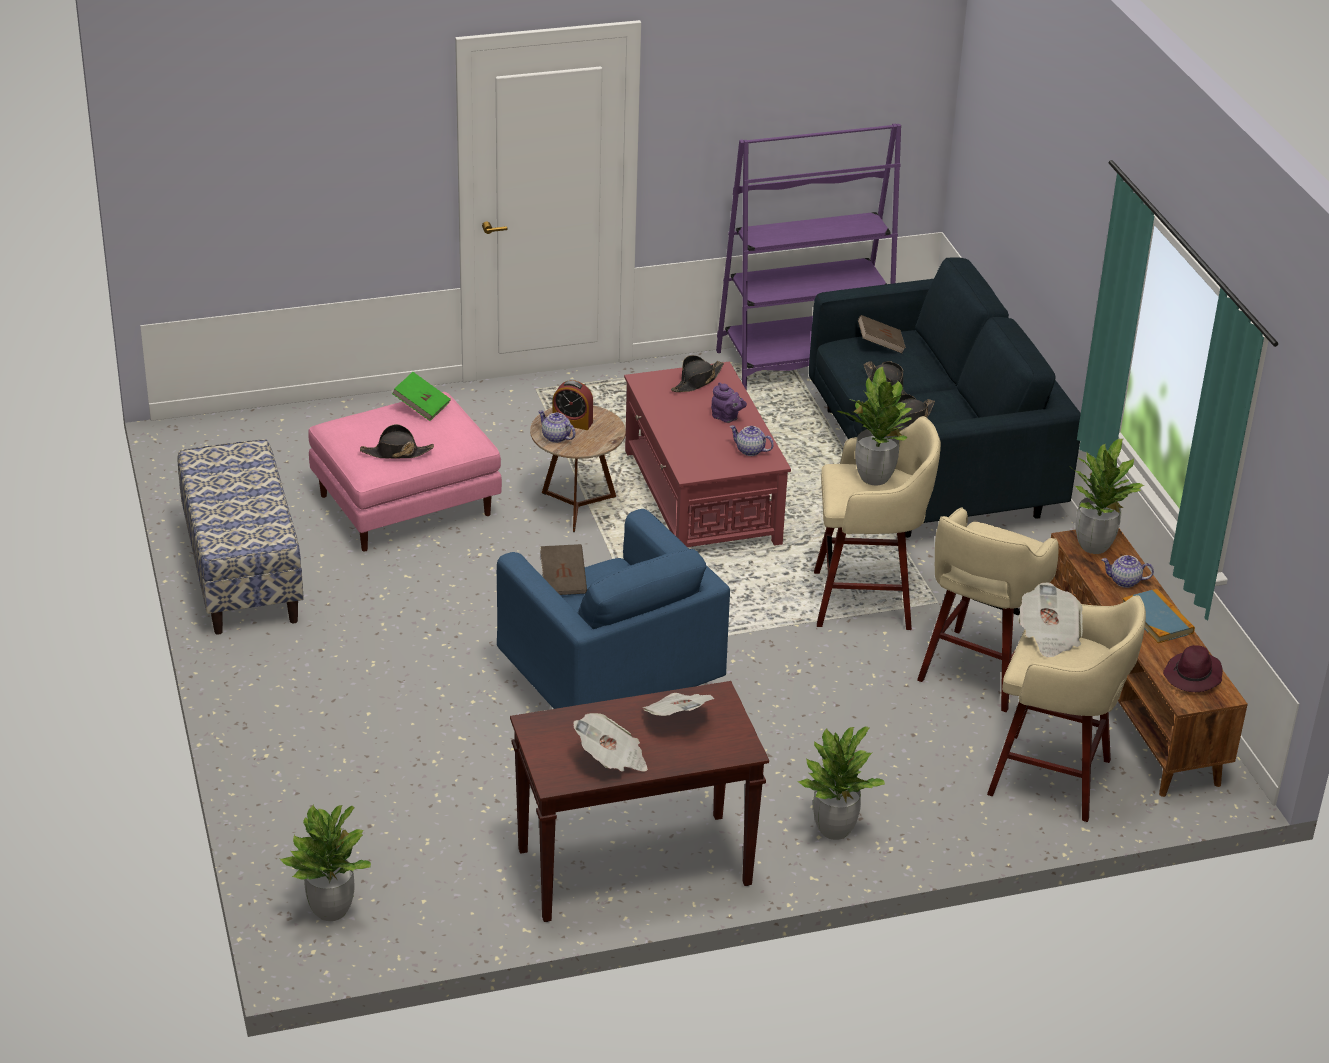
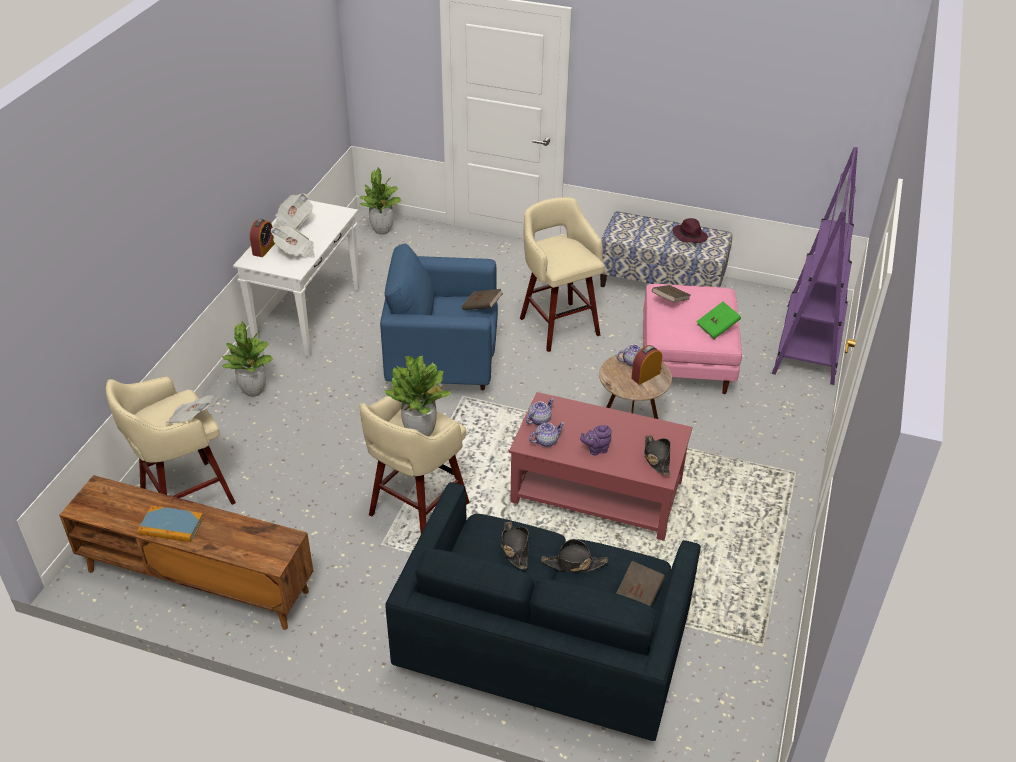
camera: 125 degrees right, 5 degrees up
black hat [360,424,434,459] -> brown book [652,285,691,302]
brown console table [510,681,769,922] -> white console table [233,200,360,357]
purple bookcase [716,124,901,391] -> purple bookcase moved to [772,147,858,385]
beige stool [917,507,1059,712] -> beige stool moved to [520,197,605,352]
potted plant [1069,439,1144,554] -> none
teapot [1102,555,1154,588] -> teapot moved to [526,398,554,425]
purple hat [1163,645,1223,692] -> purple hat moved to [672,218,708,243]
none -> alarm clock [250,219,275,257]

